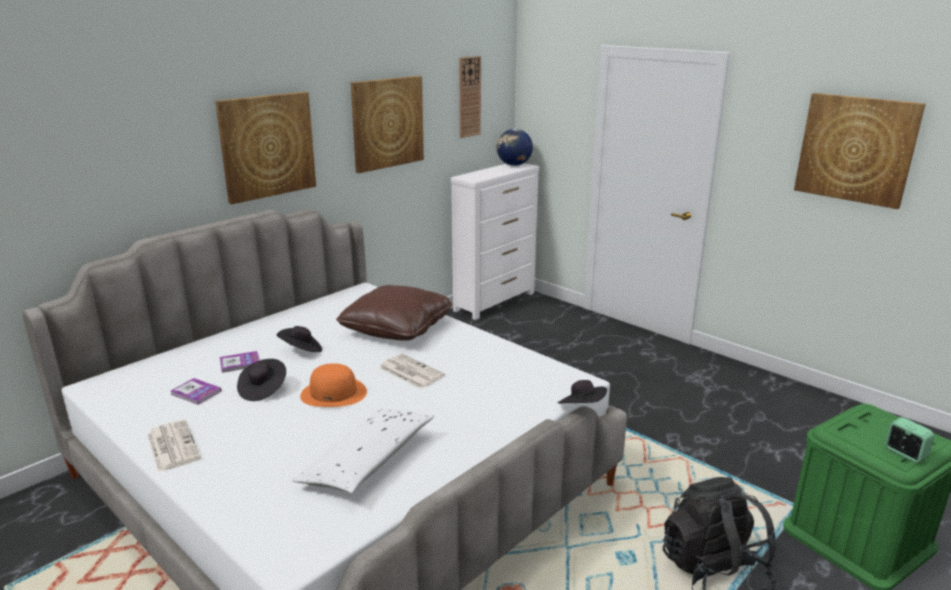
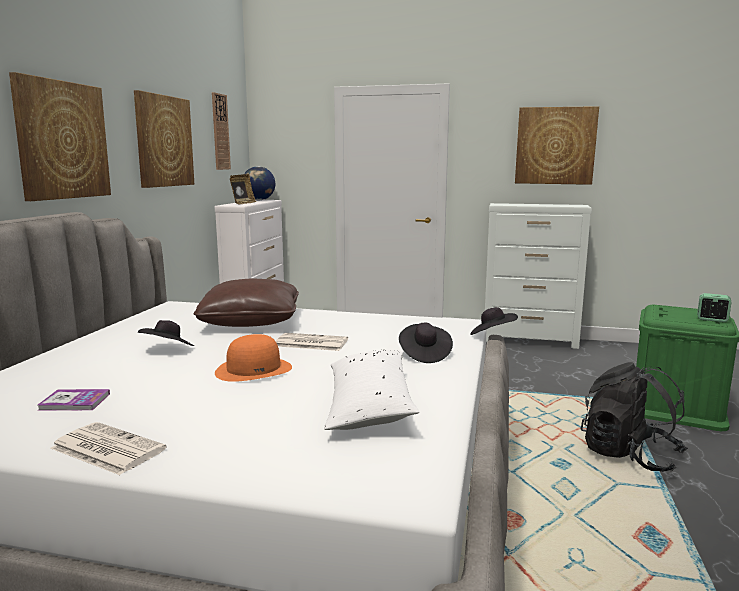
camera: 30 degrees left, 10 degrees down
book [220,351,260,373] -> none
black hat [237,359,286,401] -> black hat moved to [399,323,453,363]
none -> picture frame [230,174,256,205]
none -> white dresser [485,203,592,349]

